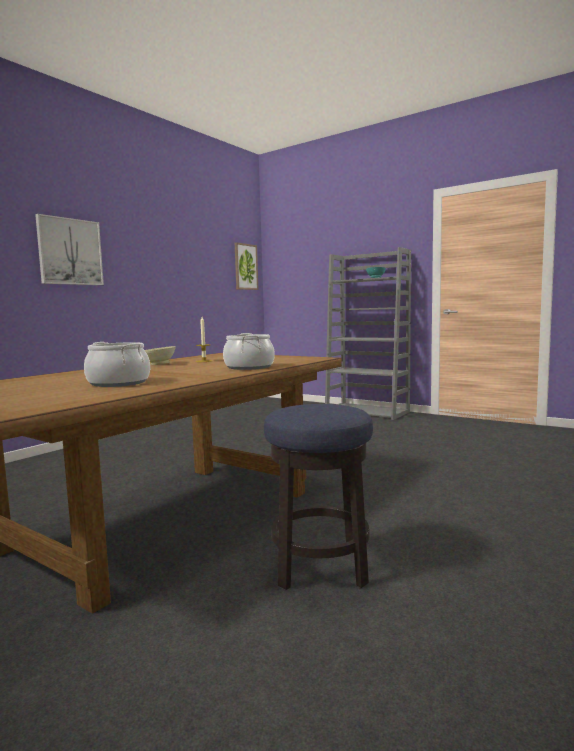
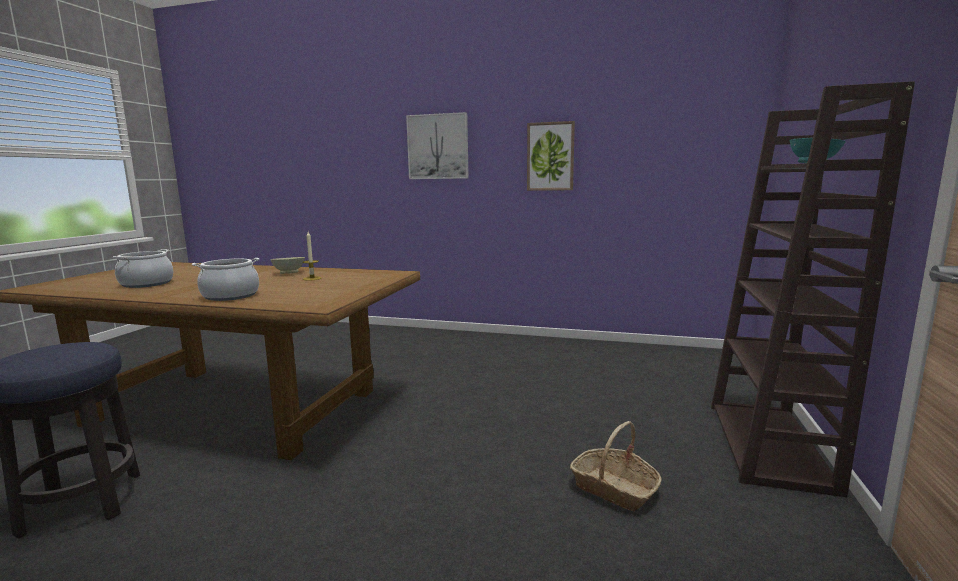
camera: 70 degrees right, 5 degrees up
picture [235,242,259,290] -> picture moved to [527,121,575,191]
grey bookcase [325,247,411,420] -> brown bookcase [711,81,915,497]
none -> basket [570,421,662,511]

